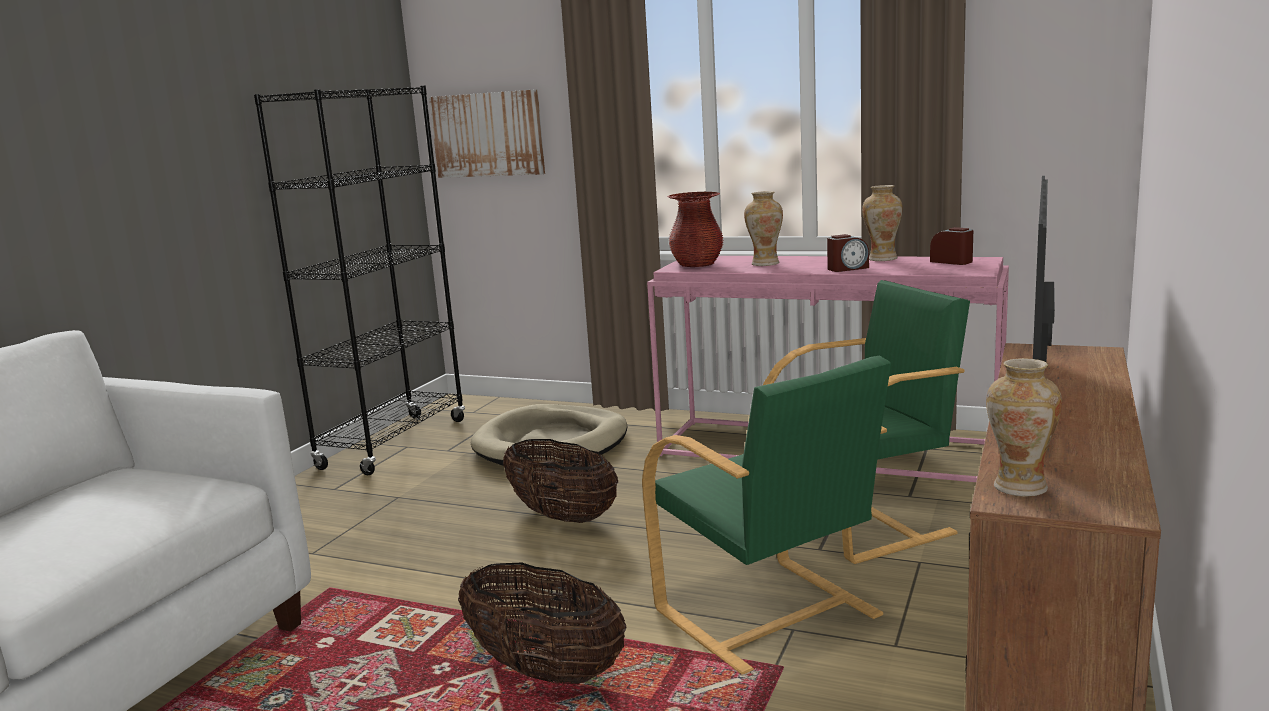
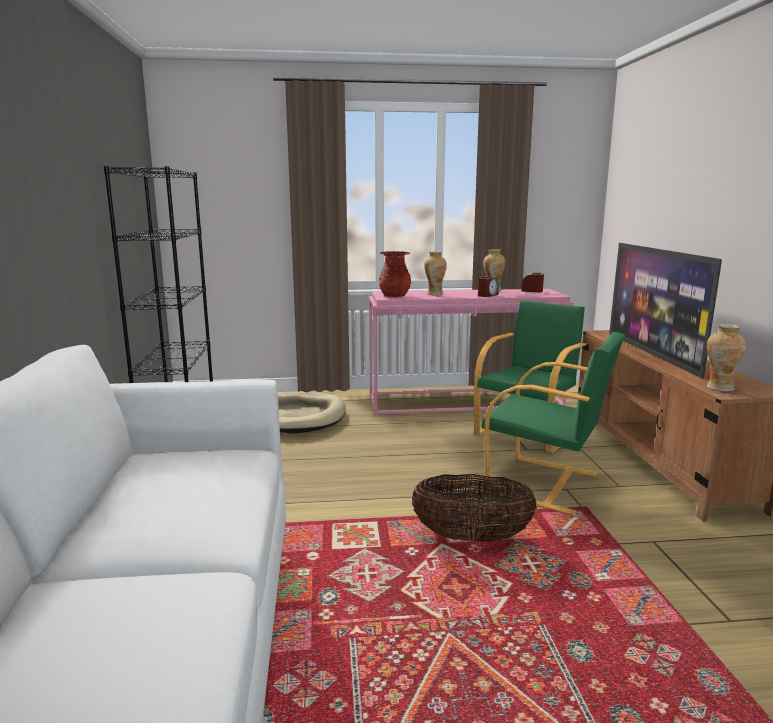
camera: 30 degrees left, 0 degrees up
picture [429,89,545,178] -> none
basket [503,439,618,523] -> none

